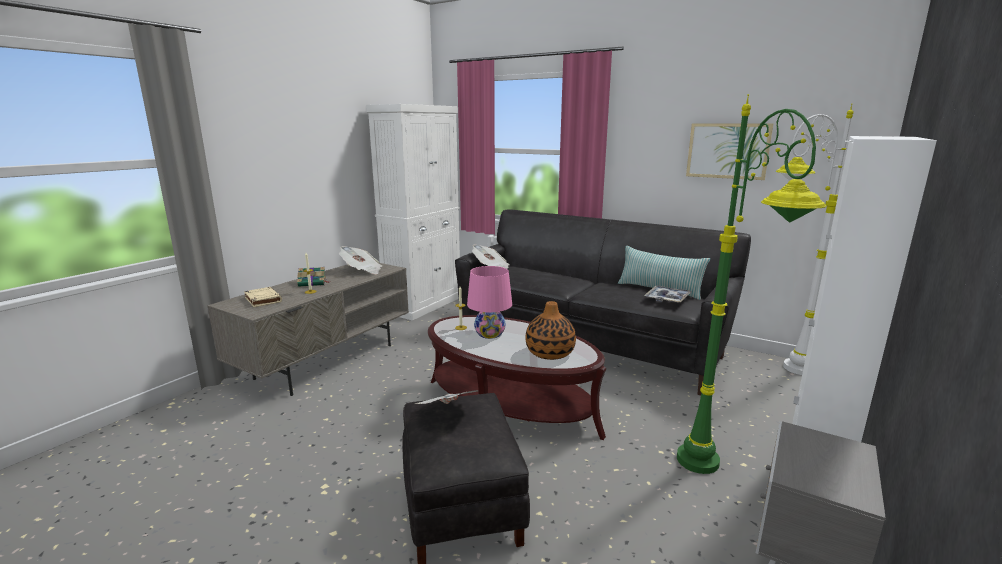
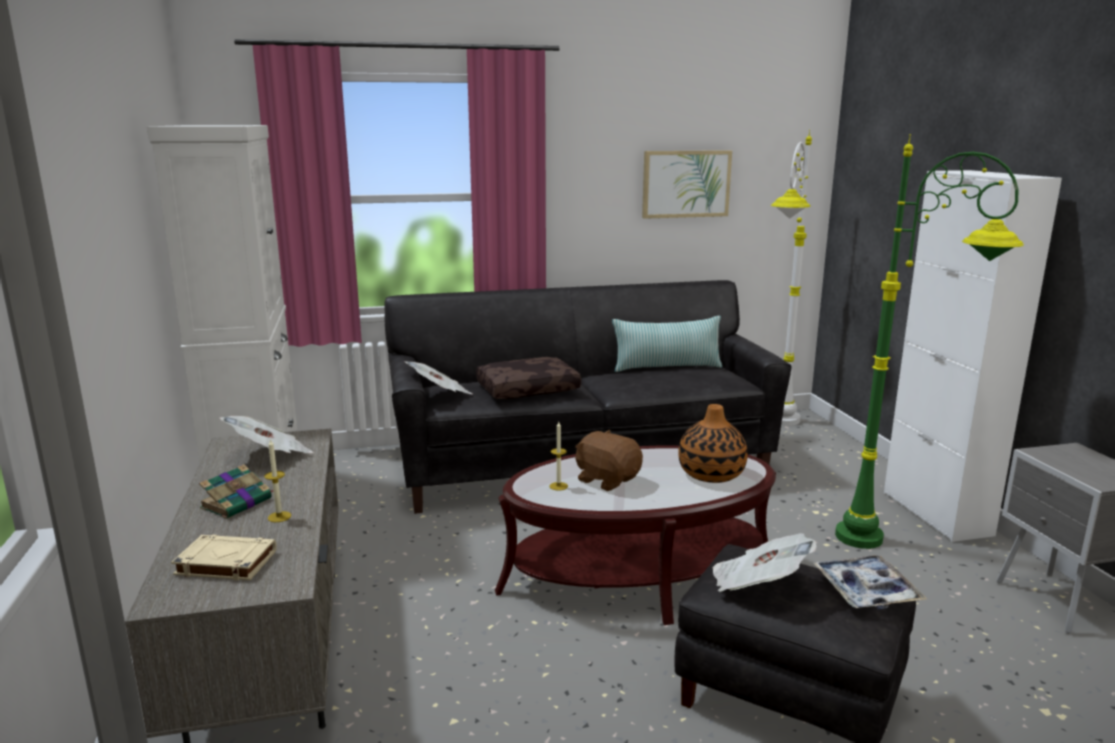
camera: 45 degrees left, 0 degrees up
pink table lamp [467,266,512,339] -> brown plush toy [575,430,643,491]
tray [644,285,691,303] -> tray moved to [814,555,927,610]
none -> brown pillow [476,357,581,399]

